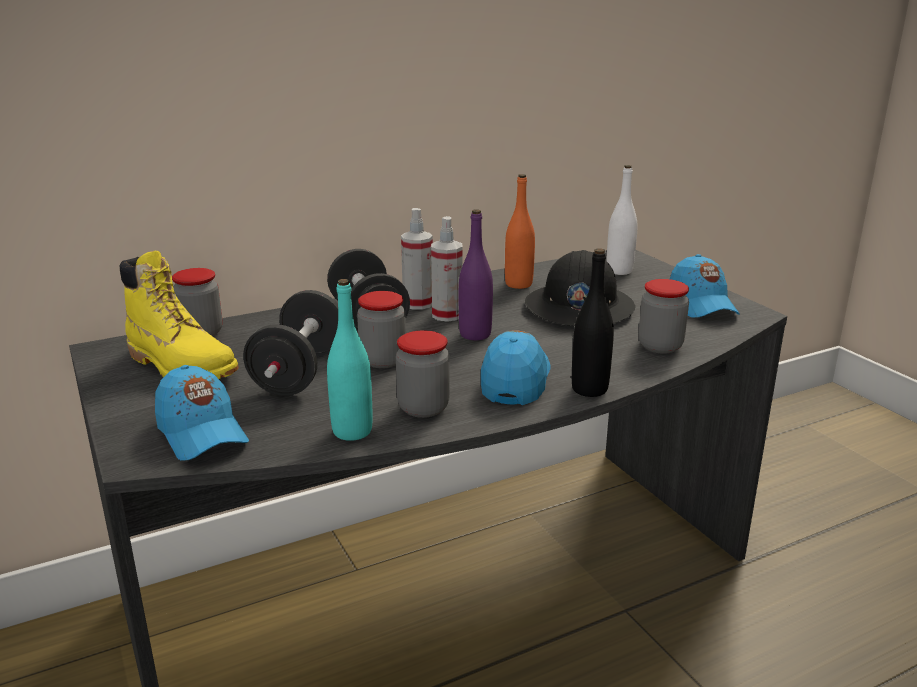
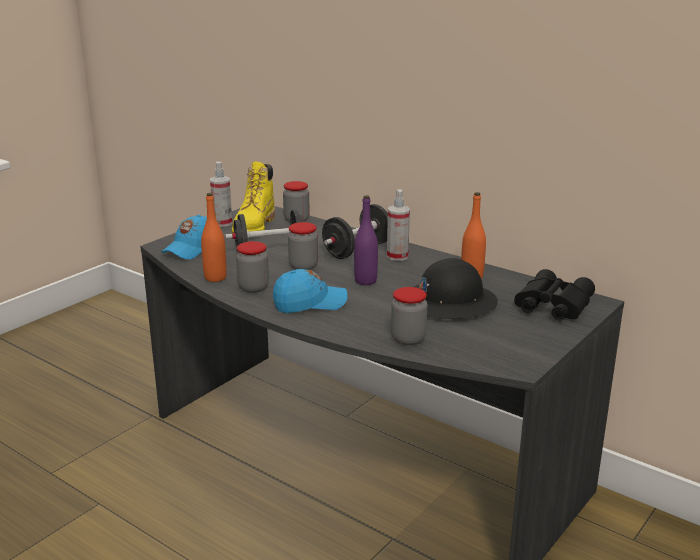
camera: 65 degrees right, 0 degrees up
turquoise bottle [327,279,372,441] -> orange bottle [201,193,227,282]
spray bottle [431,216,463,322] -> spray bottle moved to [210,162,232,227]
black bottle [572,248,614,397] -> none
white bottle [606,165,637,275] -> black binoculars [514,269,595,320]
blue cap [670,254,740,318] -> none

